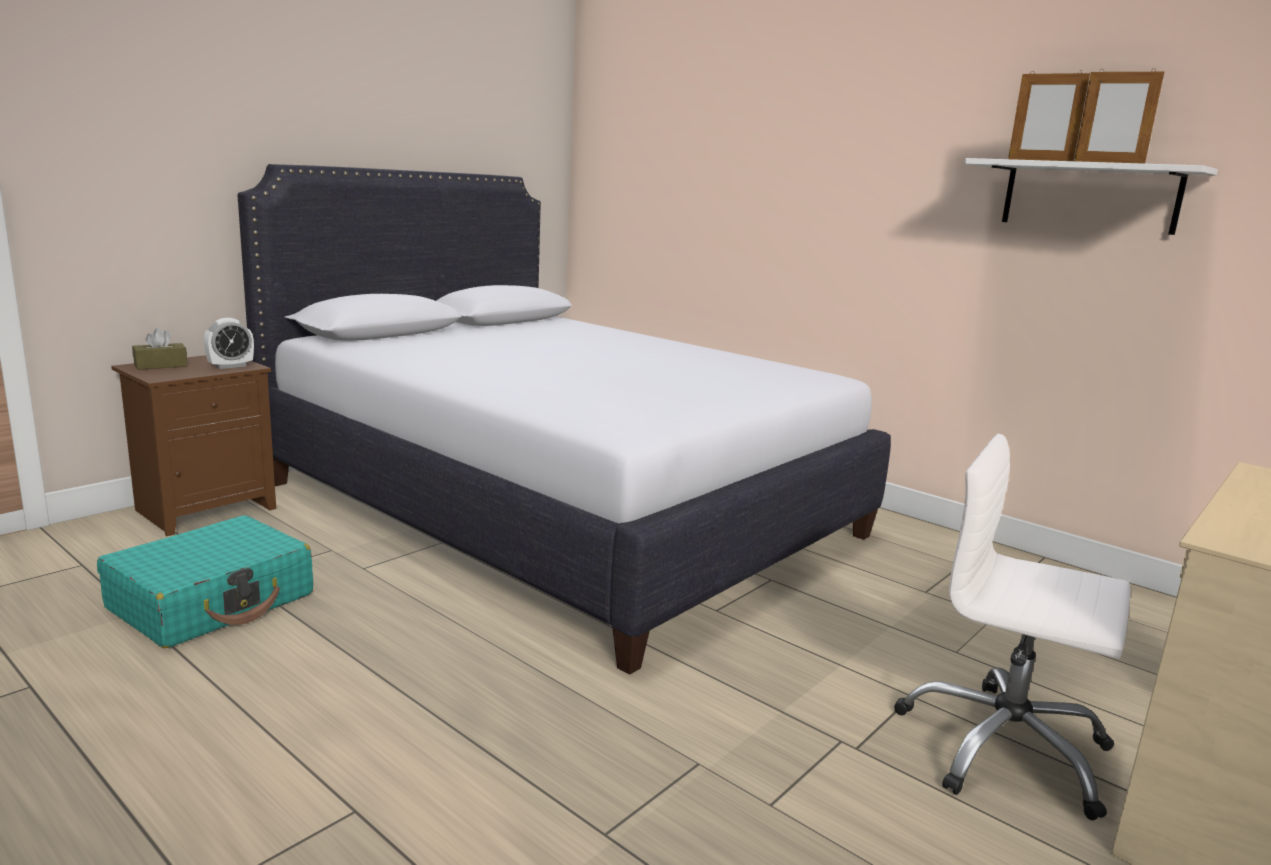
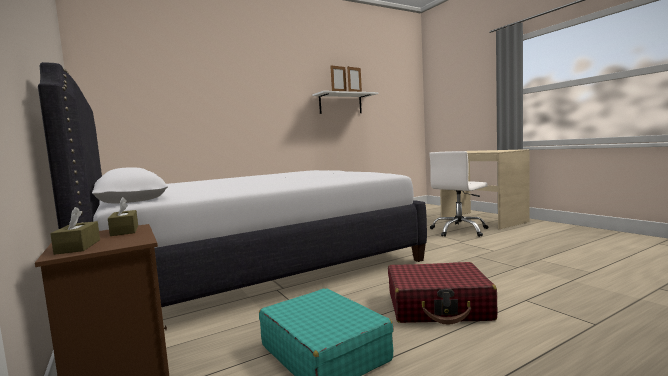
camera: 70 degrees left, 10 degrees down
alarm clock [204,318,254,369] -> brown tissue box [108,197,138,236]
none -> red suitcase [388,262,498,325]

